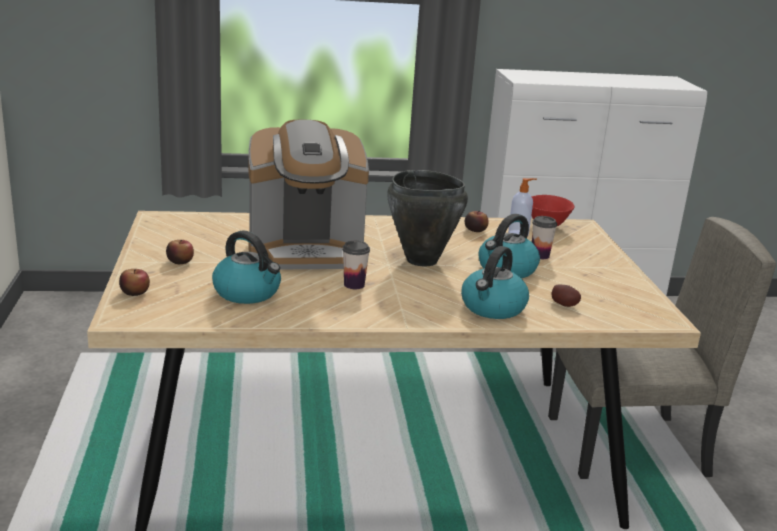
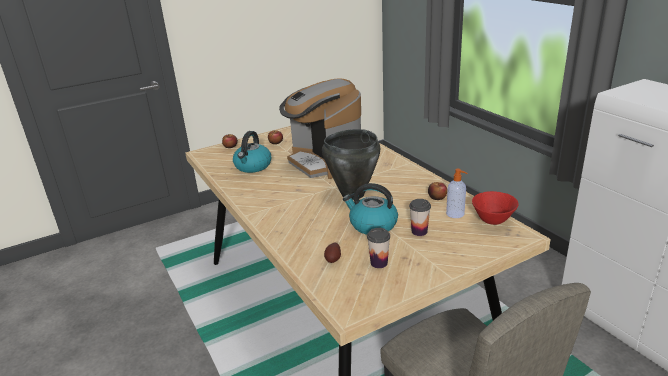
camera: 70 degrees right, 5 degrees up
cup [342,241,370,289] -> cup moved to [367,228,390,268]
kettle [461,246,529,319] -> none

